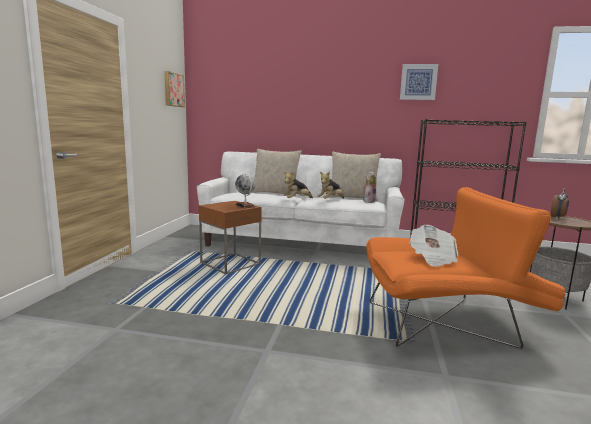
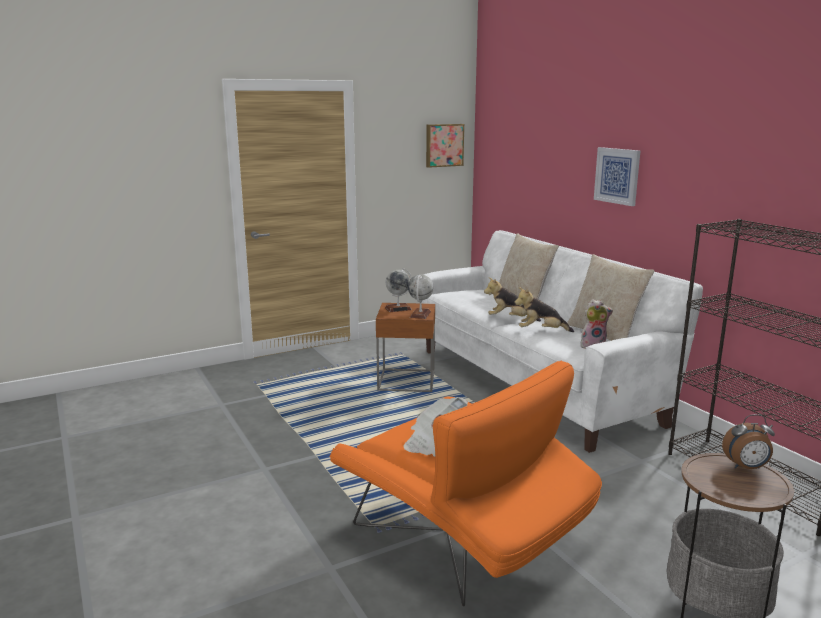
camera: 50 degrees right, 5 degrees up
picture [400,64,438,100] -> picture moved to [594,147,640,206]
none -> globe [385,268,412,312]

